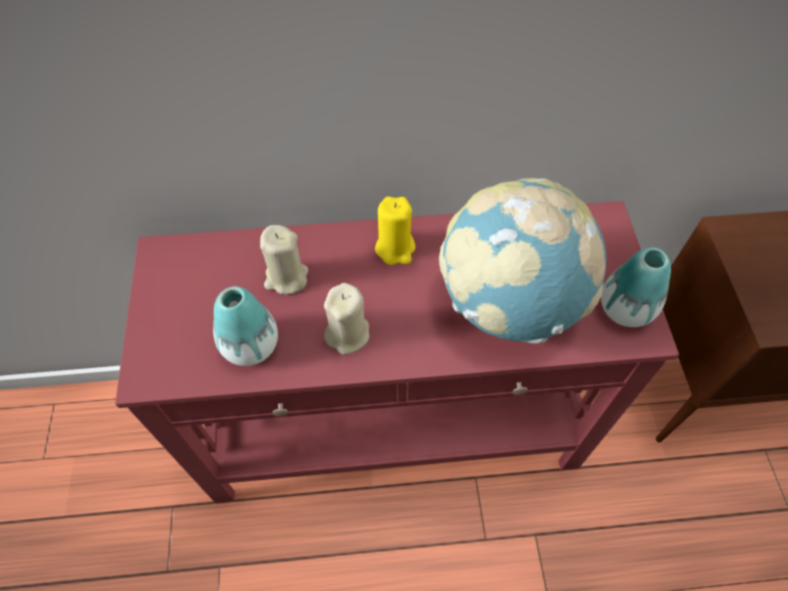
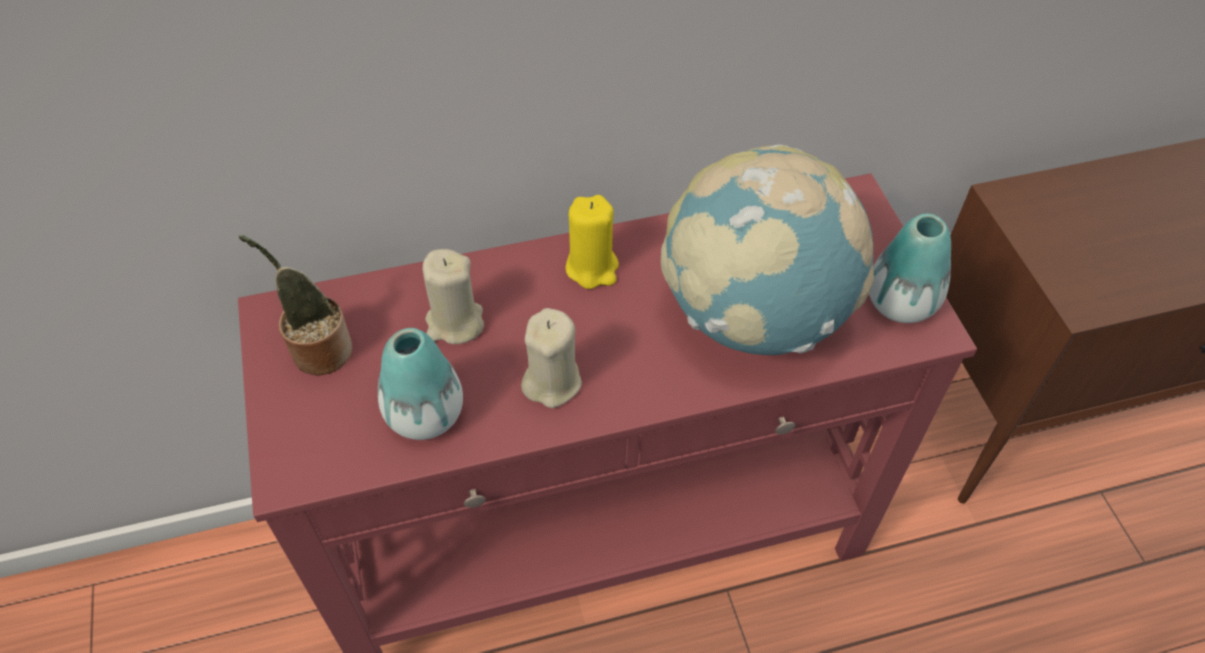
camera: 10 degrees left, 5 degrees down
none -> potted plant [239,235,352,376]

